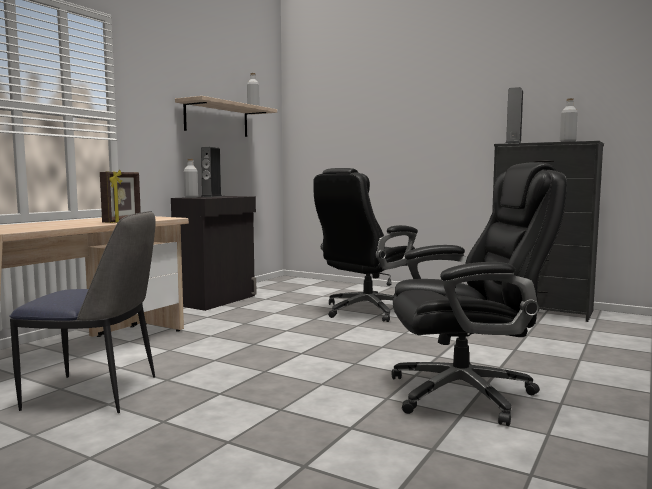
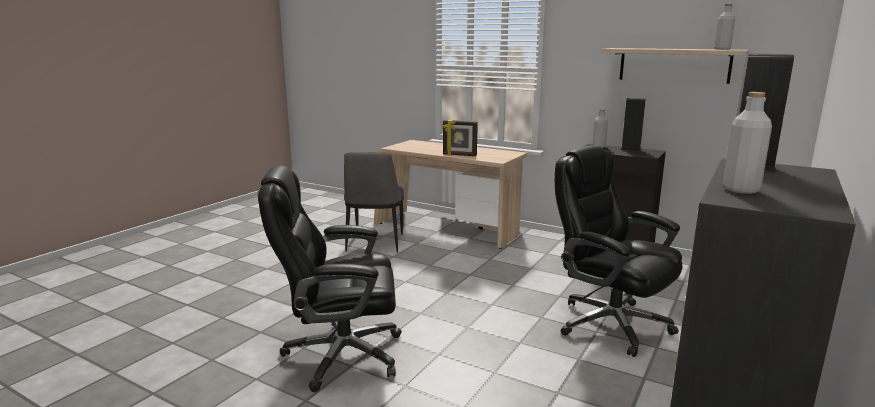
camera: 90 degrees right, 10 degrees up
black office chair [391,162,567,426] -> black office chair turned 90 degrees clockwise [258,165,402,392]

